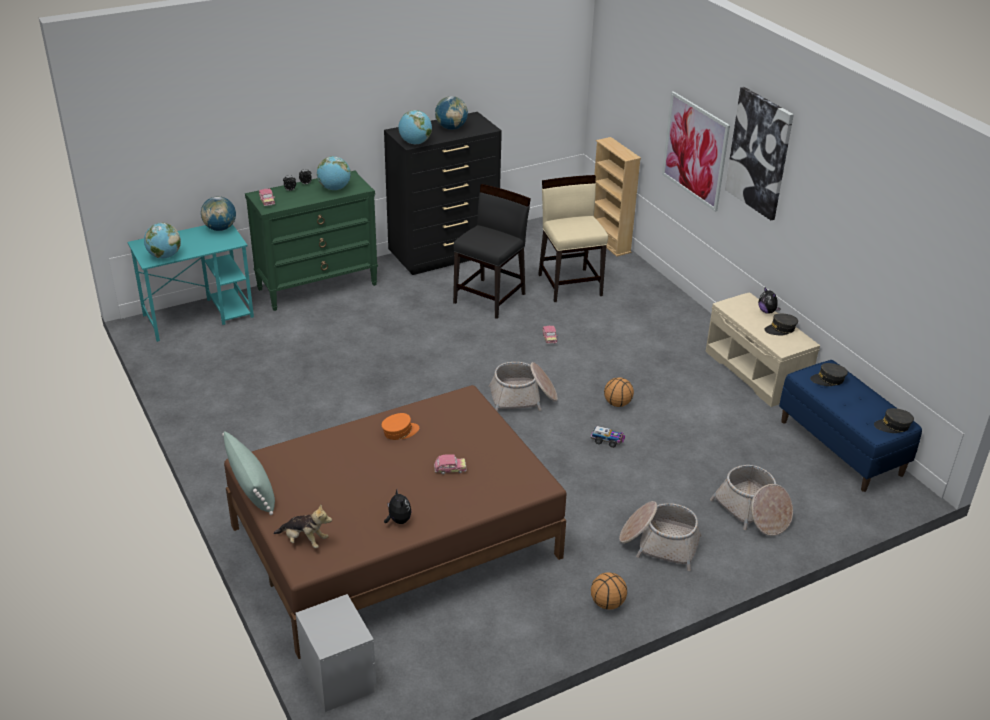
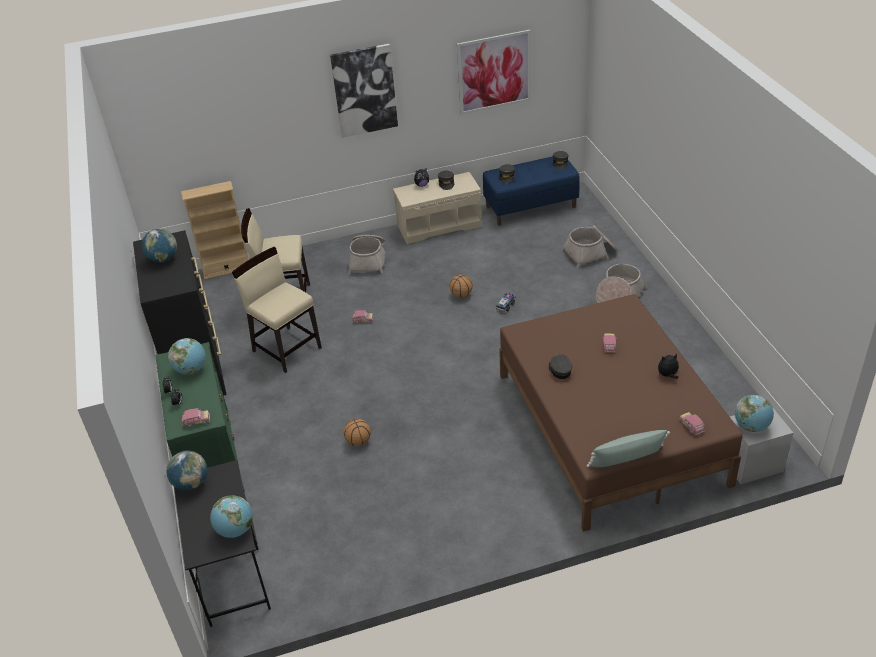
camera: 75 degrees left, 5 degrees up
turquoise desk [127,224,254,342] -> black desk [174,460,271,627]
plush toy [273,505,332,548] -> toy car [679,412,705,435]
orange cap [382,413,419,440] -> grey cap [549,354,572,379]
globe [399,110,432,144] -> globe moved to [735,395,774,432]
black chair [453,184,531,319] -> beige chair [232,247,322,373]
basket [489,362,558,412] -> basket moved to [348,235,387,275]
basketball [591,572,627,610] -> basketball moved to [344,419,371,446]
picture [662,91,730,212] -> picture moved to [457,30,531,115]

